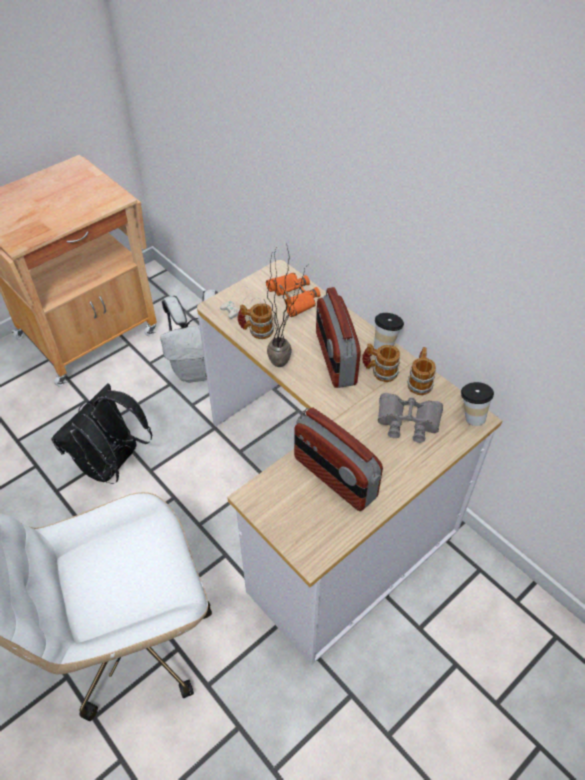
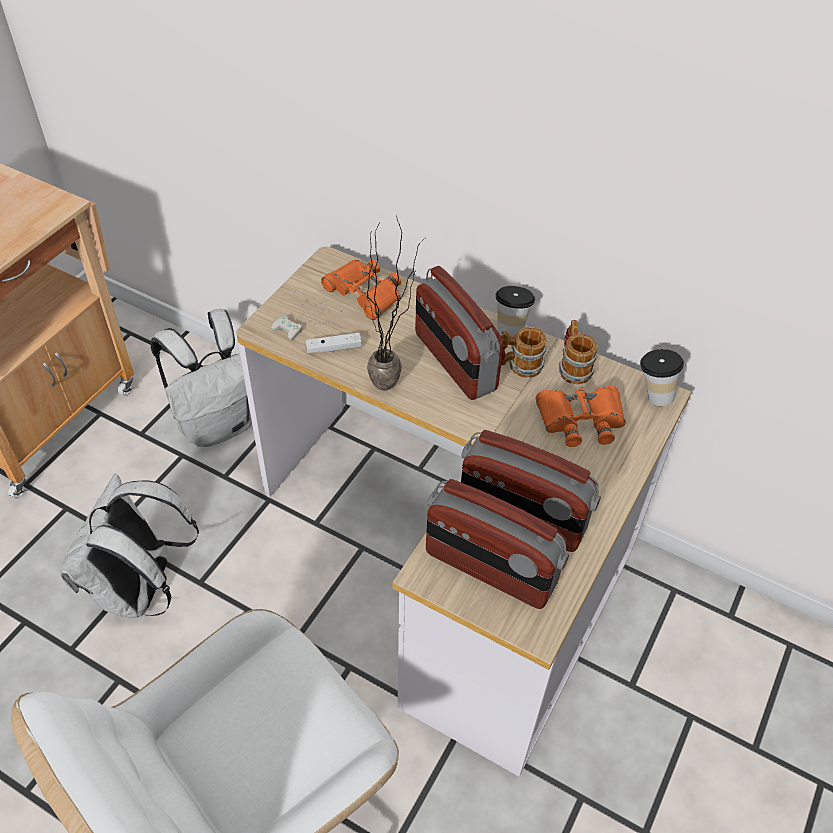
camera: 20 degrees left, 0 degrees up
black backpack [51,383,152,484] -> white backpack [60,474,199,618]
mug [237,303,274,339] -> white game controller [305,333,362,353]
grey binoculars [378,393,443,443] -> orange binoculars [536,386,626,447]
none -> radio [426,479,569,609]

